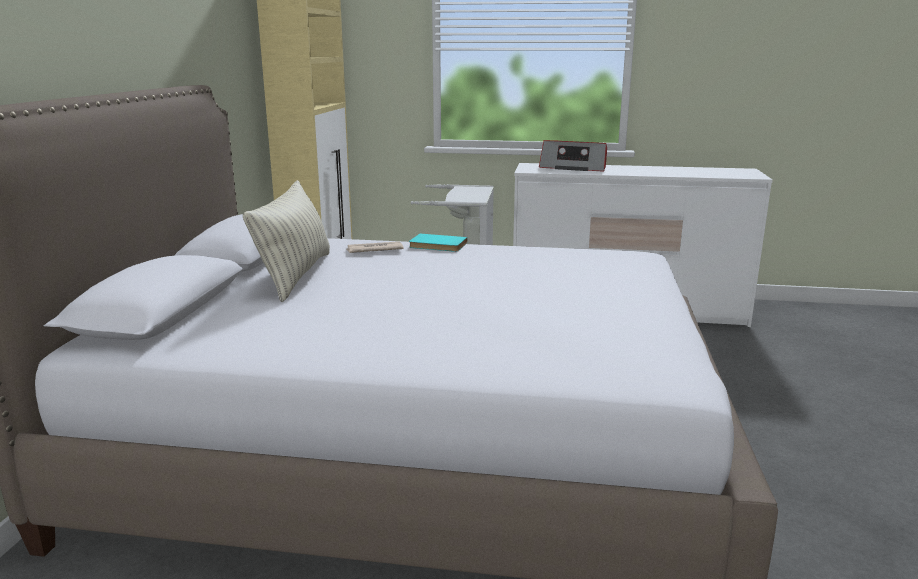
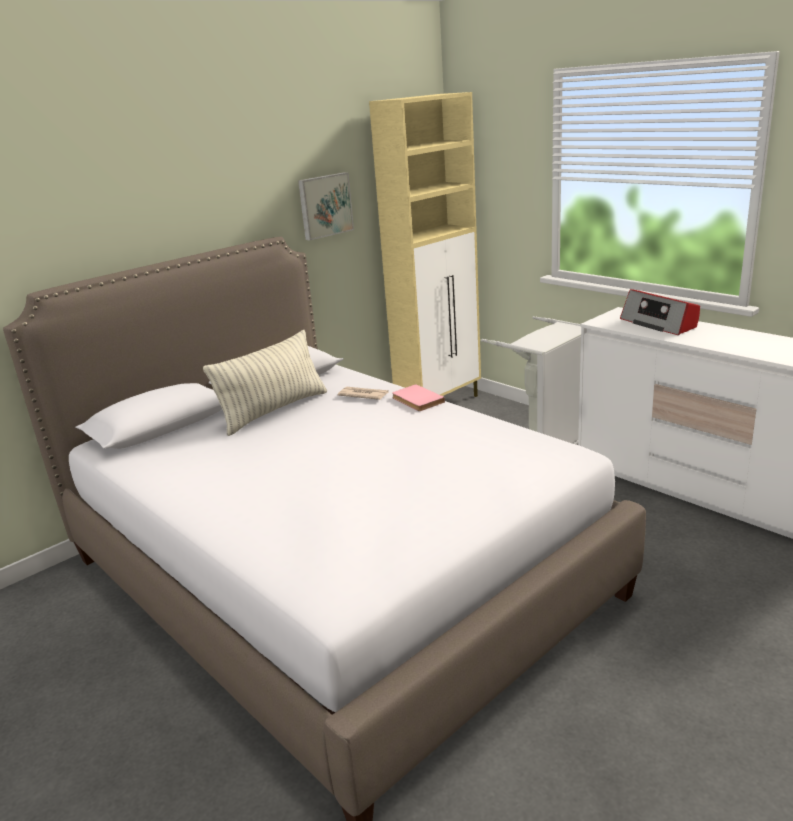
camera: 40 degrees right, 5 degrees up
turquoise book [409,234,468,252] -> pink book [392,384,445,411]
none -> picture [298,172,354,241]

